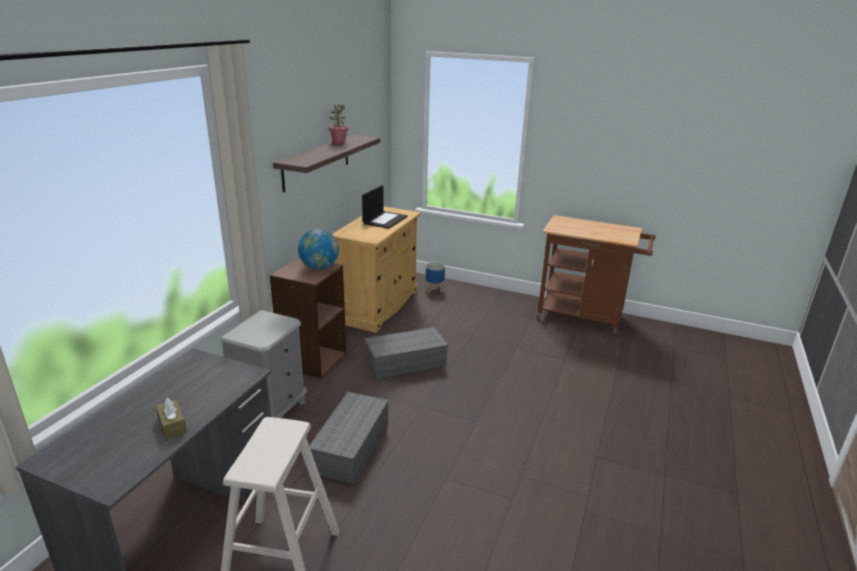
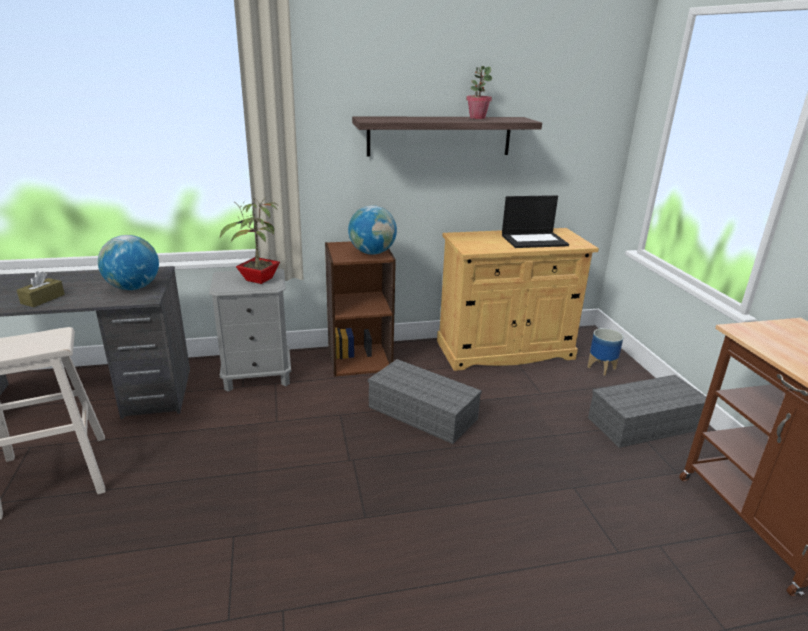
camera: 55 degrees right, 0 degrees up
grey storage box [309,392,389,484] -> grey storage box moved to [588,375,706,448]
none -> globe [98,235,159,290]
none -> potted plant [220,197,280,284]

